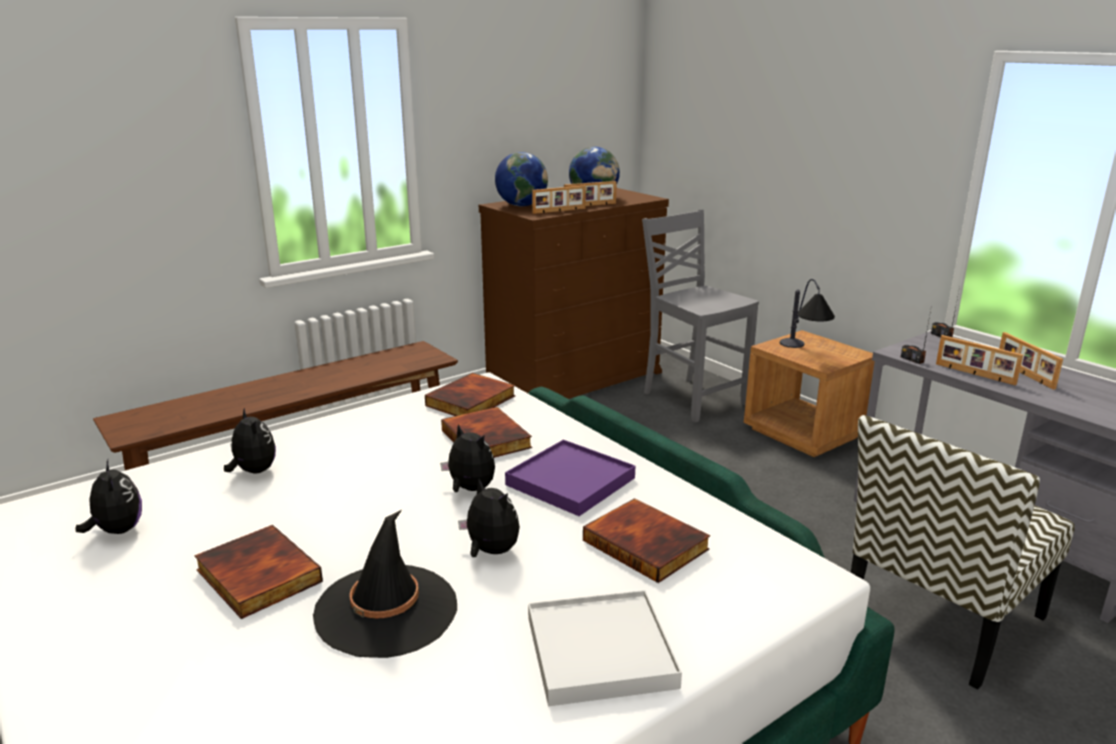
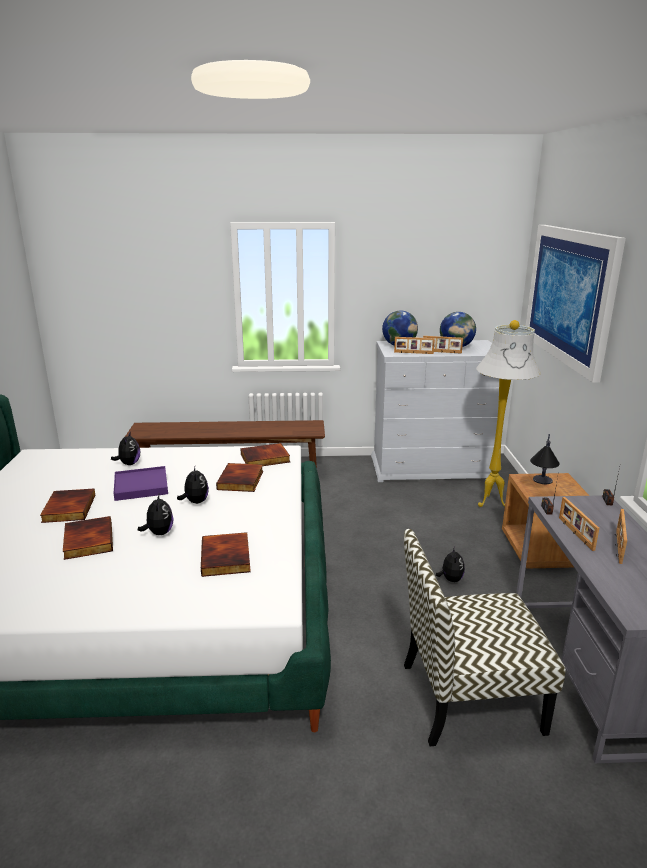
camera: 35 degrees right, 0 degrees up
plush toy [75,460,142,534] -> plush toy moved to [436,547,465,582]
black hat [313,510,457,658] -> book [63,516,113,560]
brown dresser [479,188,669,399] -> white dresser [371,340,499,482]
purple tray [505,440,635,516] -> purple tray moved to [114,466,168,501]
white tray [528,590,682,706] -> none
grey chair [642,210,759,423] -> white floor lamp [476,320,541,507]
none -> picture [526,225,626,383]

